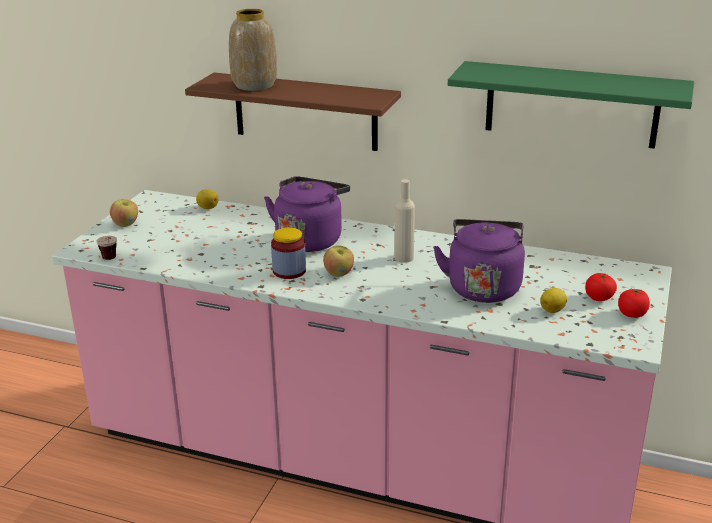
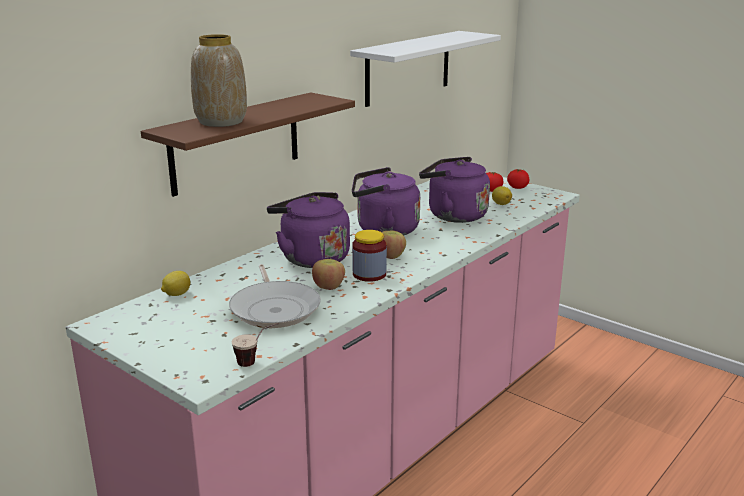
camera: 70 degrees left, 5 degrees down
apple [110,199,138,227] -> apple moved to [312,259,345,290]
beige bottle [395,179,415,263] -> purple kettle [352,167,420,235]
green shelf [448,61,694,149] -> white shelf [350,31,501,107]
none -> frying pan [229,264,321,328]

